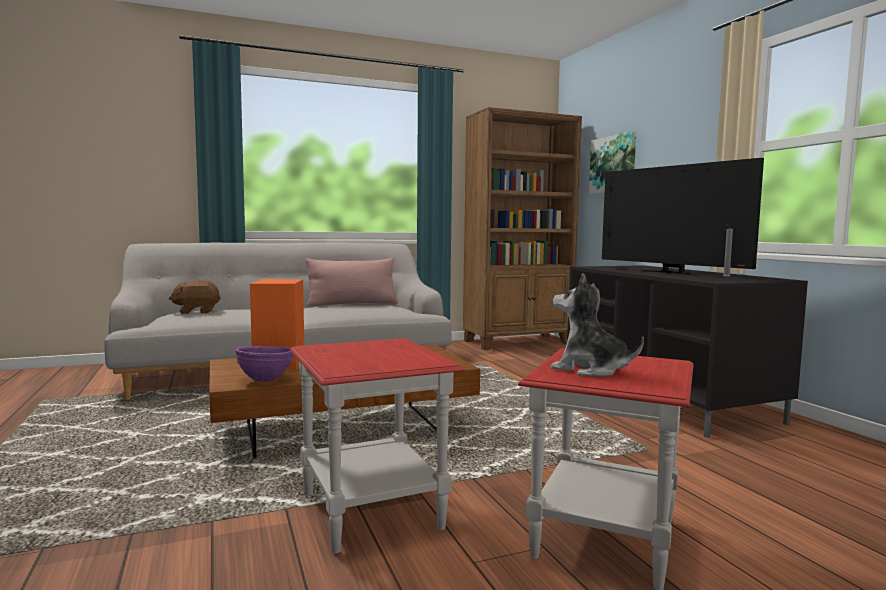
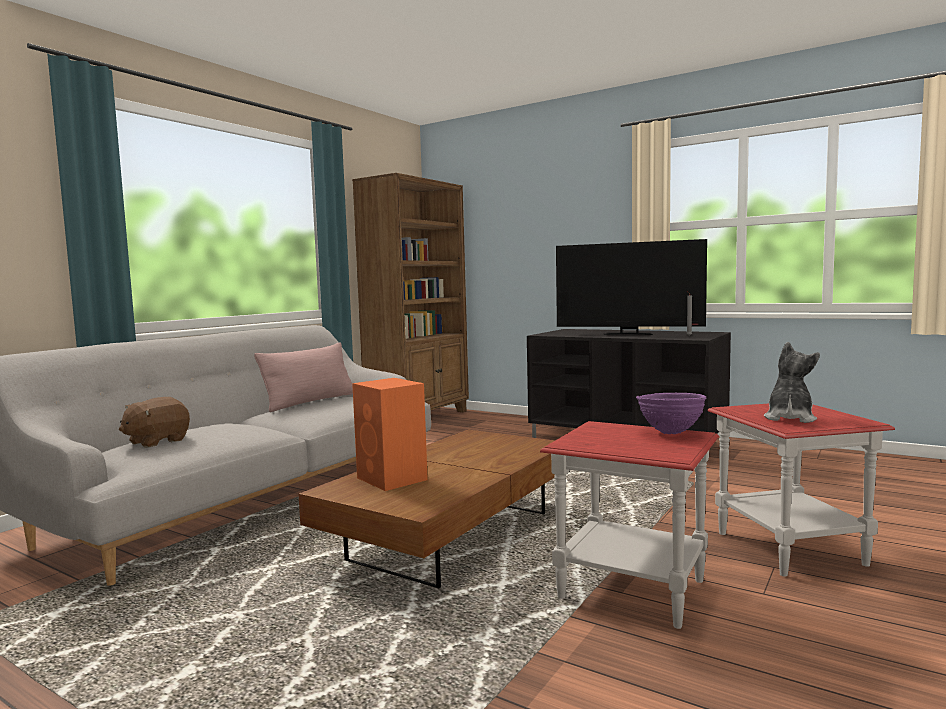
camera: 35 degrees left, 0 degrees up
purple bowl [235,346,293,382] -> purple bowl moved to [636,393,706,434]
plush toy [551,273,644,377] -> plush toy turned 120 degrees clockwise [764,342,820,423]
picture [589,131,636,194] -> none

